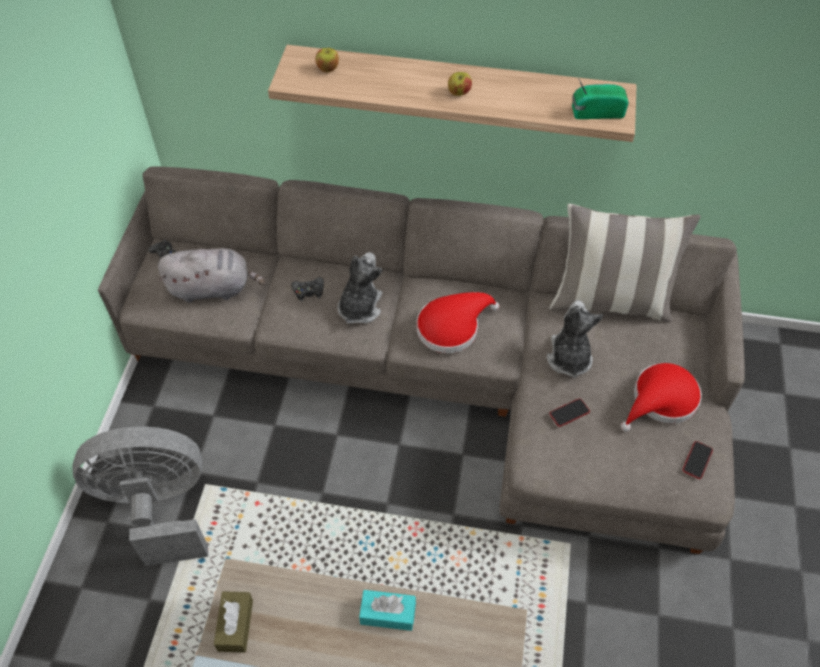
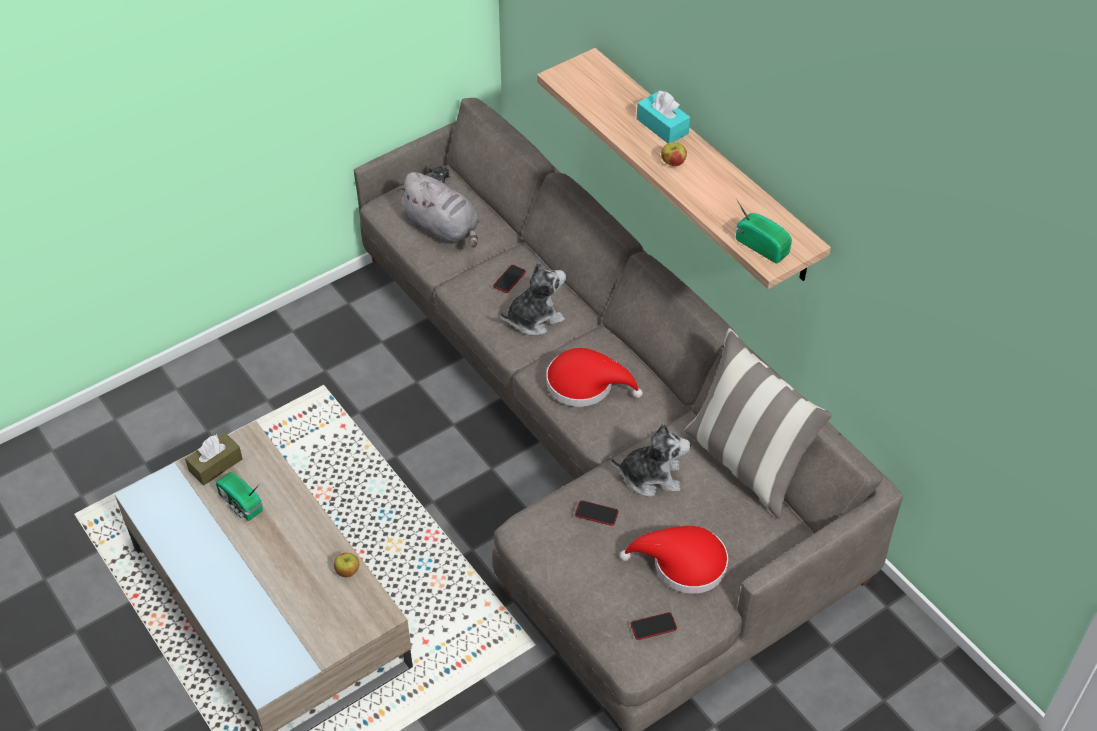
camera: 45 degrees right, 5 degrees down
grey fan [72,427,208,566] -> none
black game controller [291,277,324,301] -> phone [493,265,526,293]
apple [315,48,339,72] -> apple moved to [334,553,360,577]
turquoise tissue box [359,590,416,631] -> turquoise tissue box moved to [637,91,690,143]
plush toy [547,300,604,378] -> plush toy turned 45 degrees clockwise [610,423,691,497]
none -> radio [216,472,263,521]

